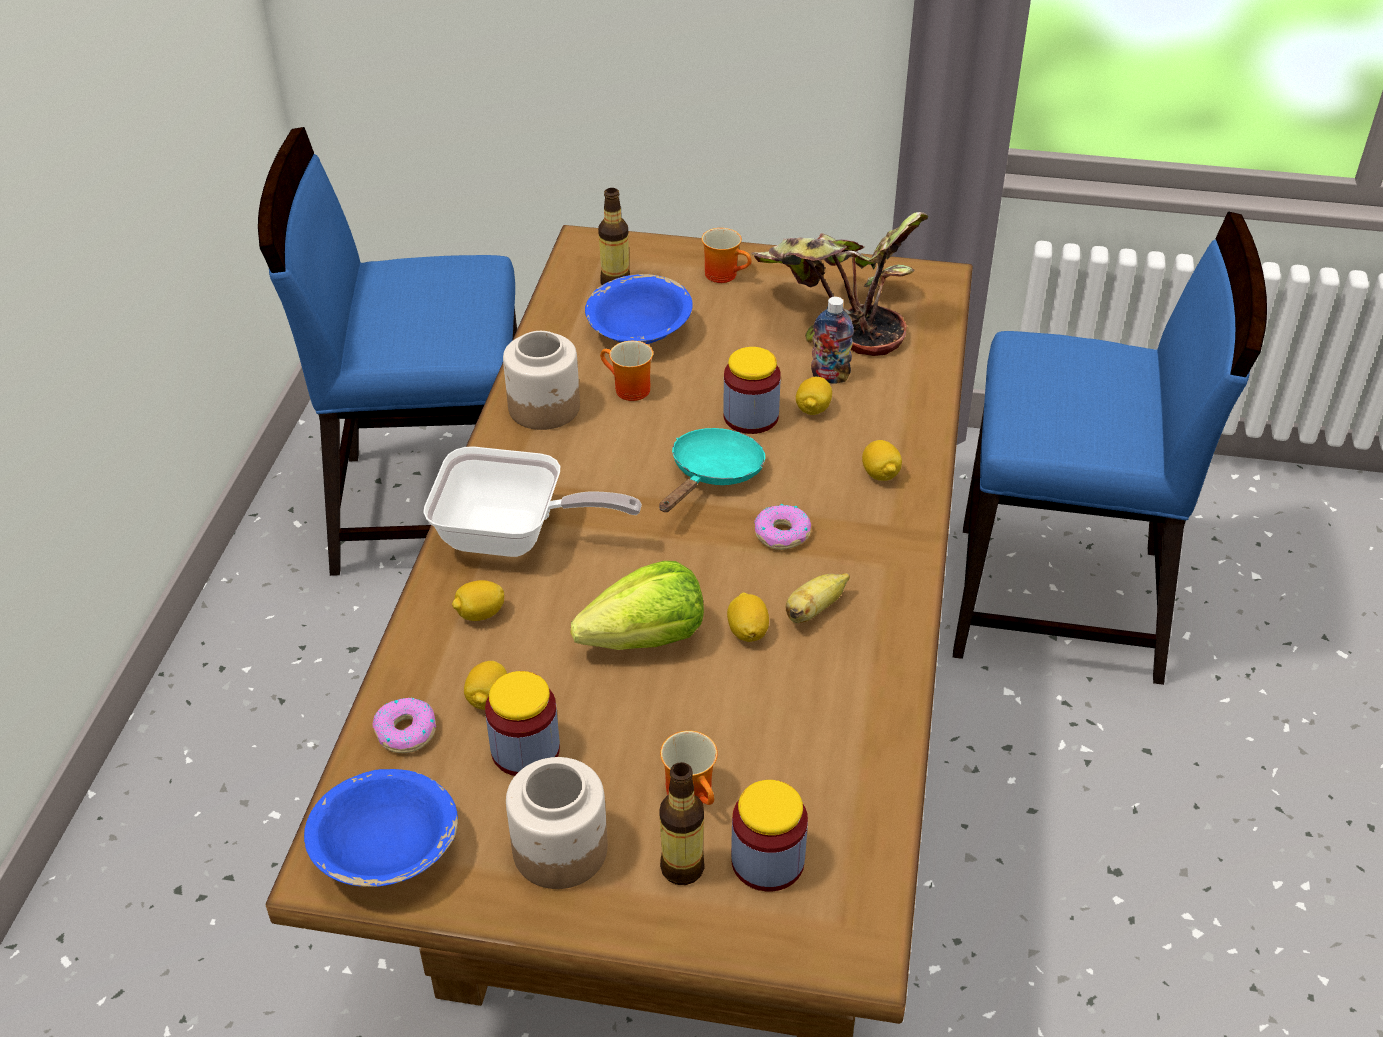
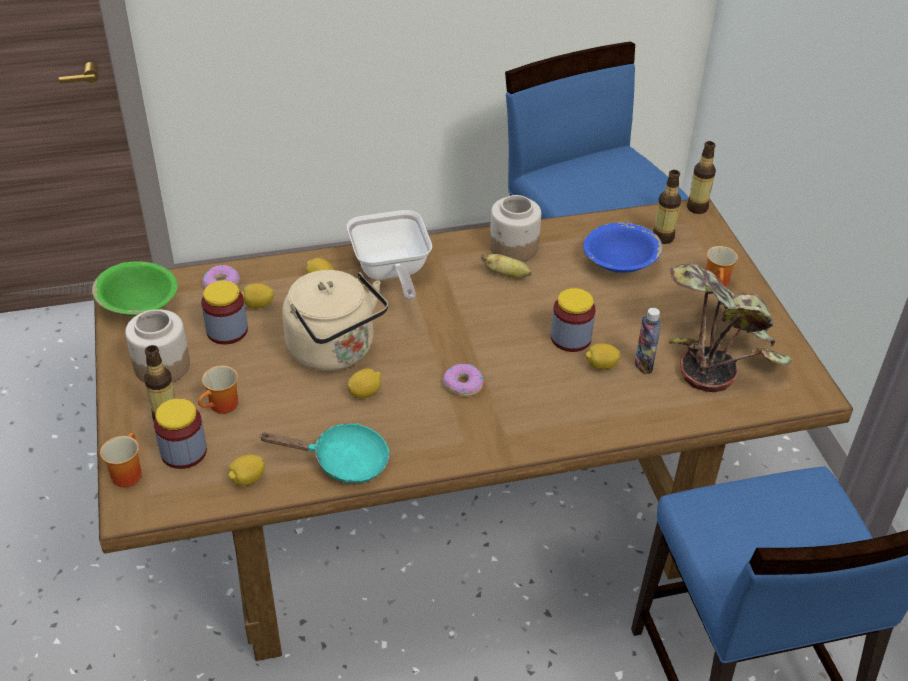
camera: 65 degrees right, 0 degrees up
blue bowl [304,769,458,887] -> green bowl [92,261,178,316]
lettuce [571,561,704,650] -> beige kettle [282,270,388,371]
mug [600,341,653,401] -> mug moved to [100,433,142,487]
turquoise frying pan [659,428,765,512] -> turquoise frying pan moved to [260,423,389,484]
banana [786,573,850,623] -> banana moved to [481,254,532,279]
lemon [862,440,902,481] -> lemon moved to [228,455,265,486]
none -> bottle [687,141,716,214]

